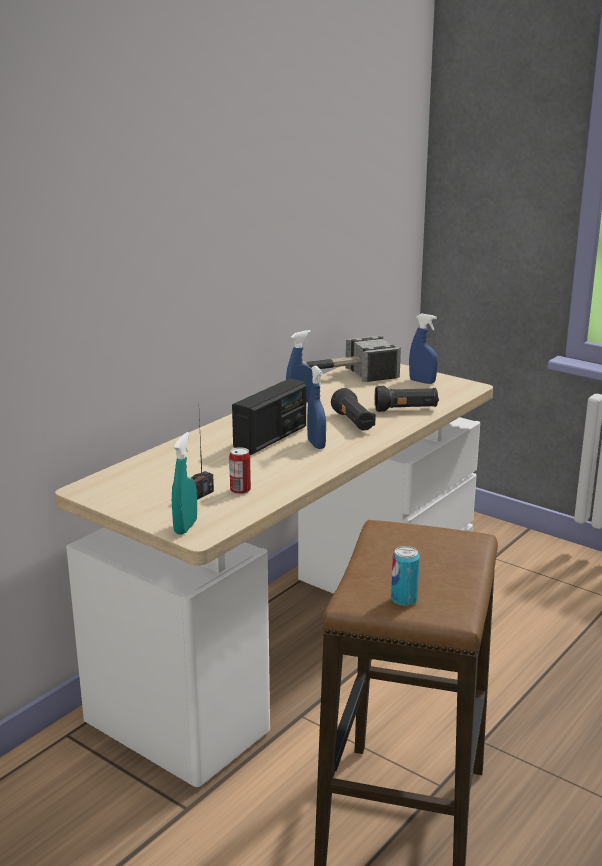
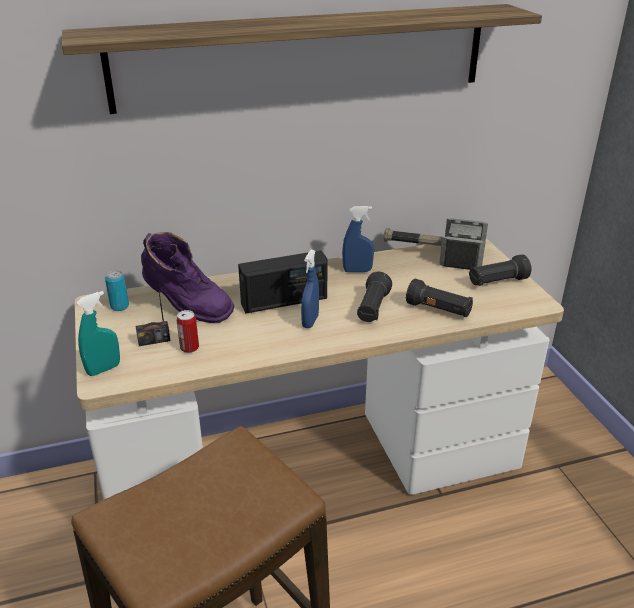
camera: 35 degrees right, 10 degrees up
can [391,546,420,606] -> can moved to [105,270,129,311]
blue spray bottle [409,313,438,384] -> black flashlight [469,254,531,286]
none -> shelf [62,4,542,114]
none -> purple boot [141,232,234,323]

